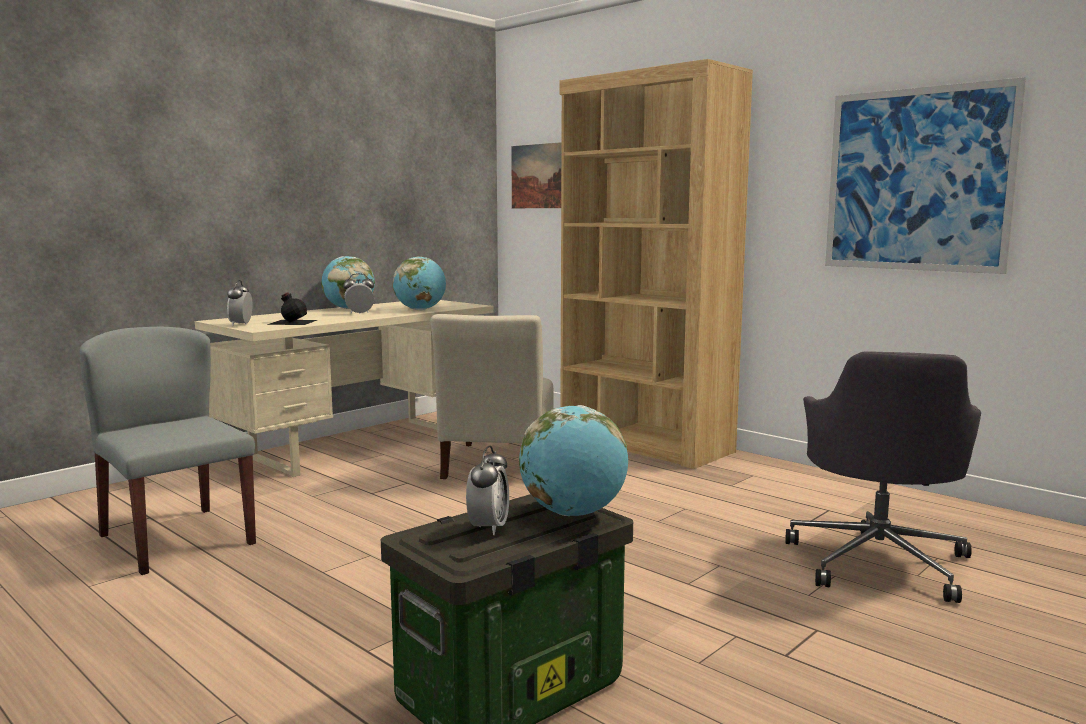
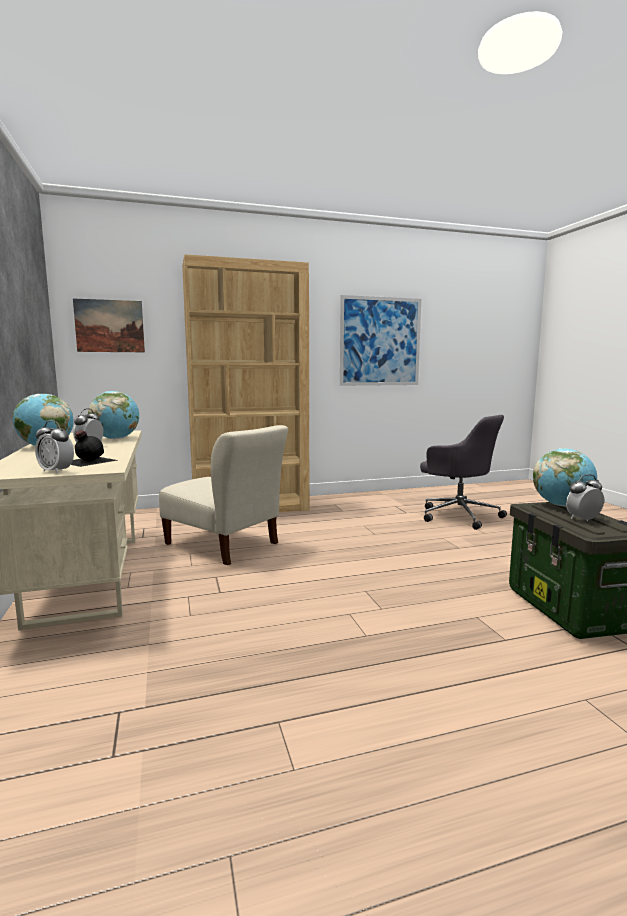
camera: 60 degrees left, 0 degrees up
grey chair [80,327,256,575] -> none
alarm clock [466,446,509,535] -> alarm clock turned 60 degrees counterclockwise [566,474,604,521]

